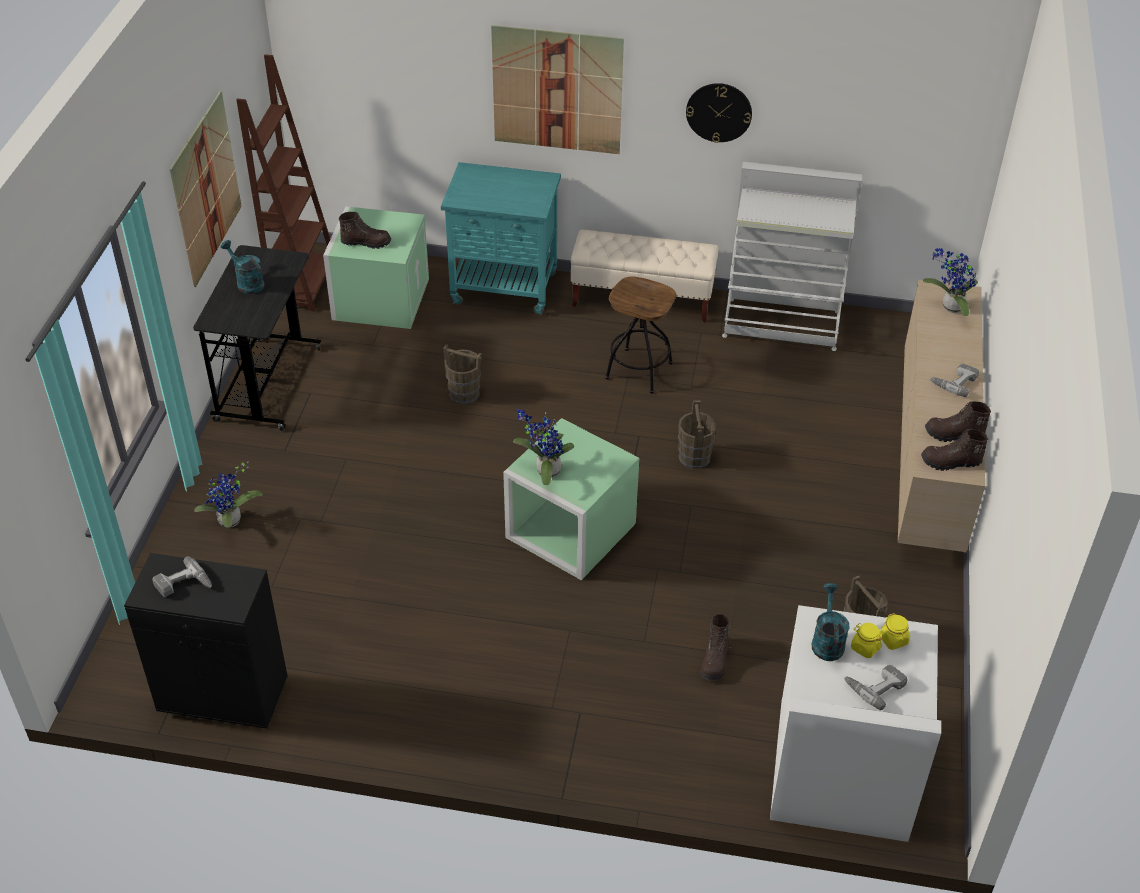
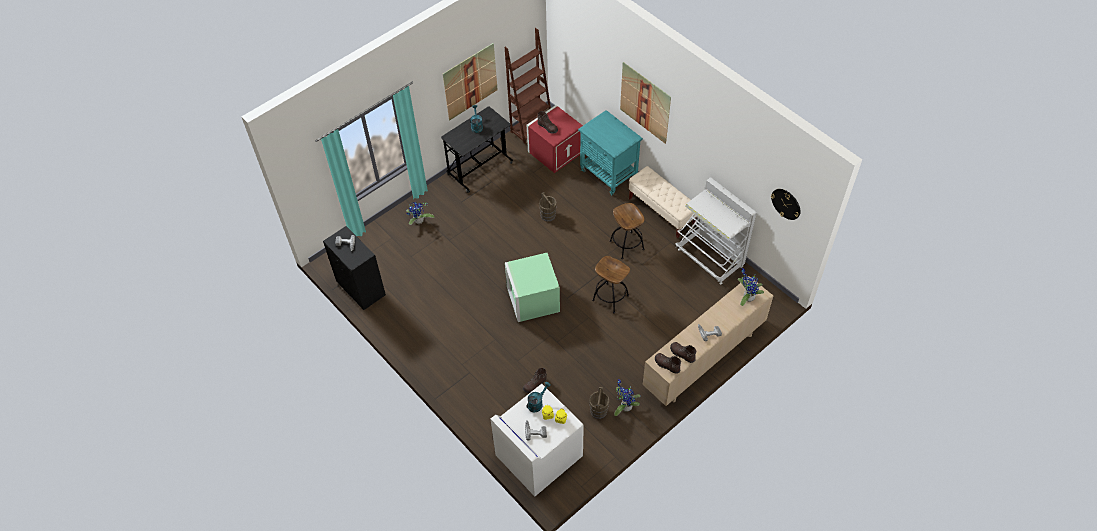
camera: 40 degrees right, 10 degrees up
green storage box [323,206,429,329] -> red storage box [527,105,583,173]
potted plant [513,409,574,485] -> potted plant moved to [614,379,641,416]
brown bucket [678,401,717,469] -> brown stool [592,256,630,313]
wall clock [686,83,752,143] -> wall clock moved to [771,189,801,220]

